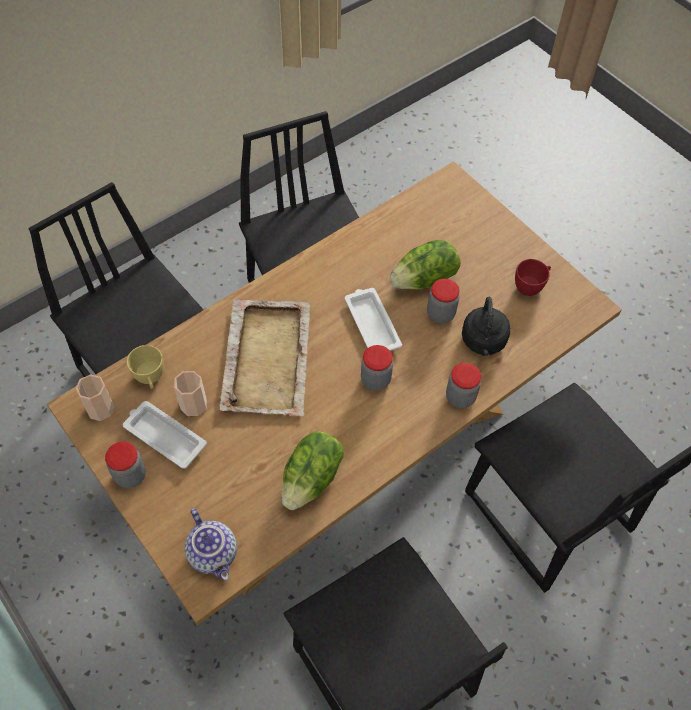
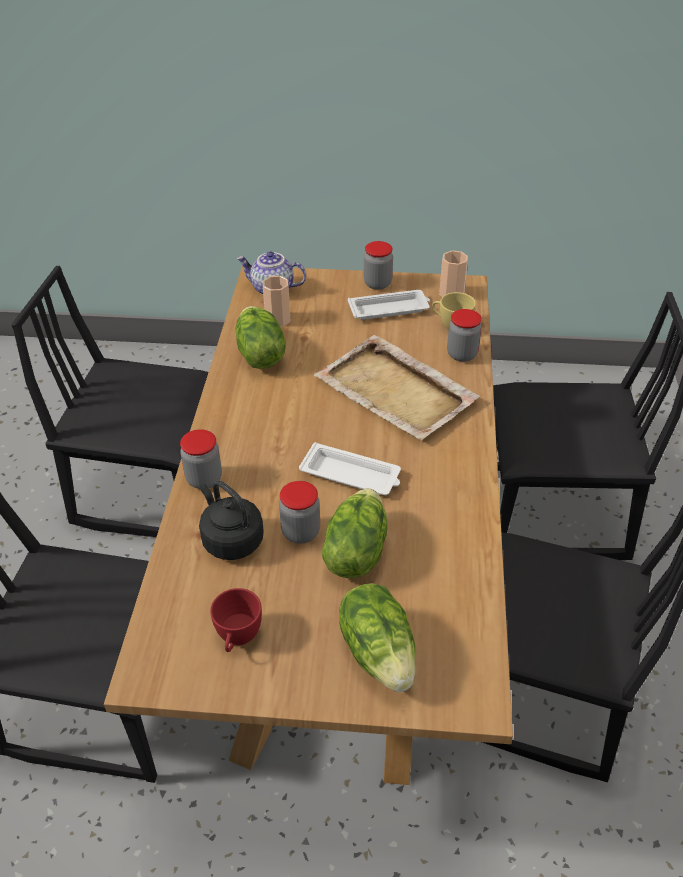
camera: 135 degrees right, 15 degrees down
cup [174,371,207,416] -> cup moved to [263,276,291,327]
jar [361,345,393,391] -> jar moved to [447,309,482,362]
none -> lettuce [339,583,416,692]

